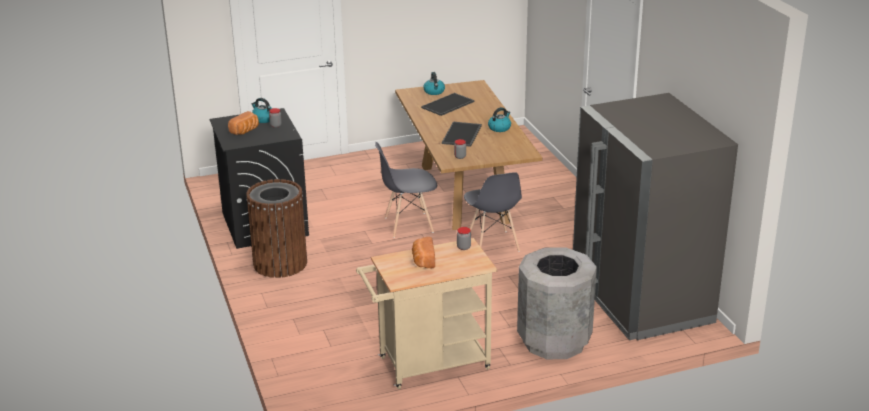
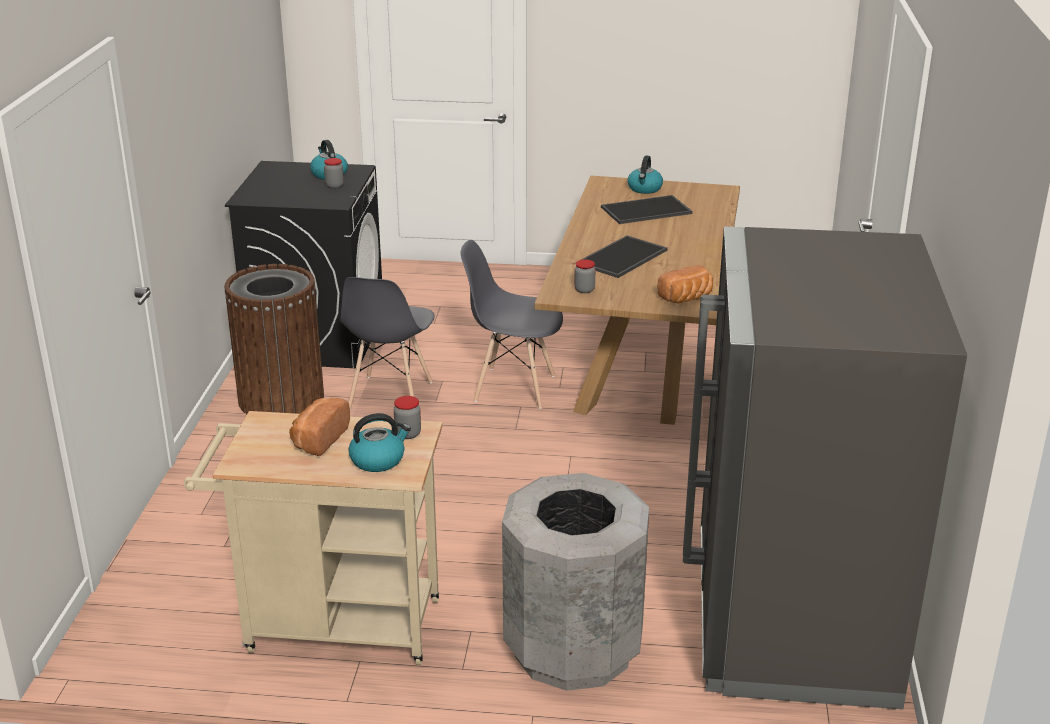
camera: 25 degrees right, 0 degrees up
bread [228,111,259,135] -> bread moved to [657,265,713,304]
grey chair [464,172,522,252] -> grey chair moved to [340,277,435,409]
kettle [488,107,511,132] -> kettle moved to [348,413,411,472]

